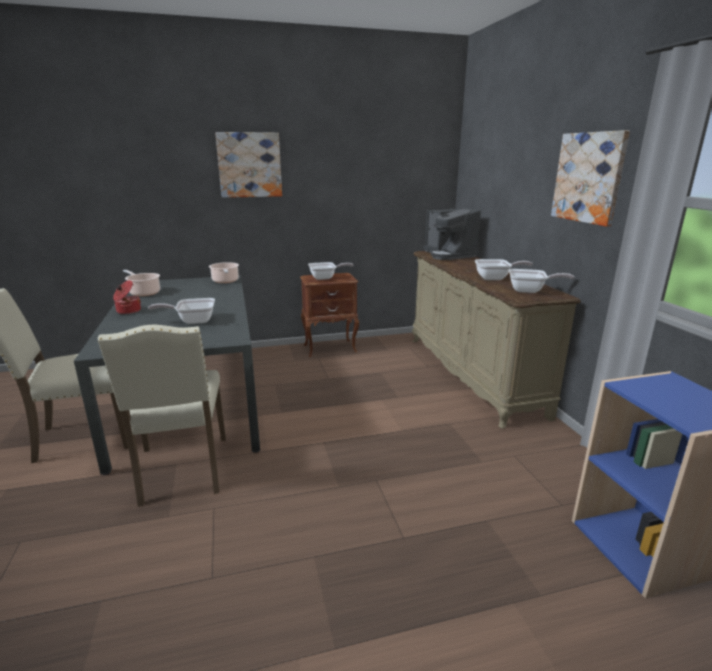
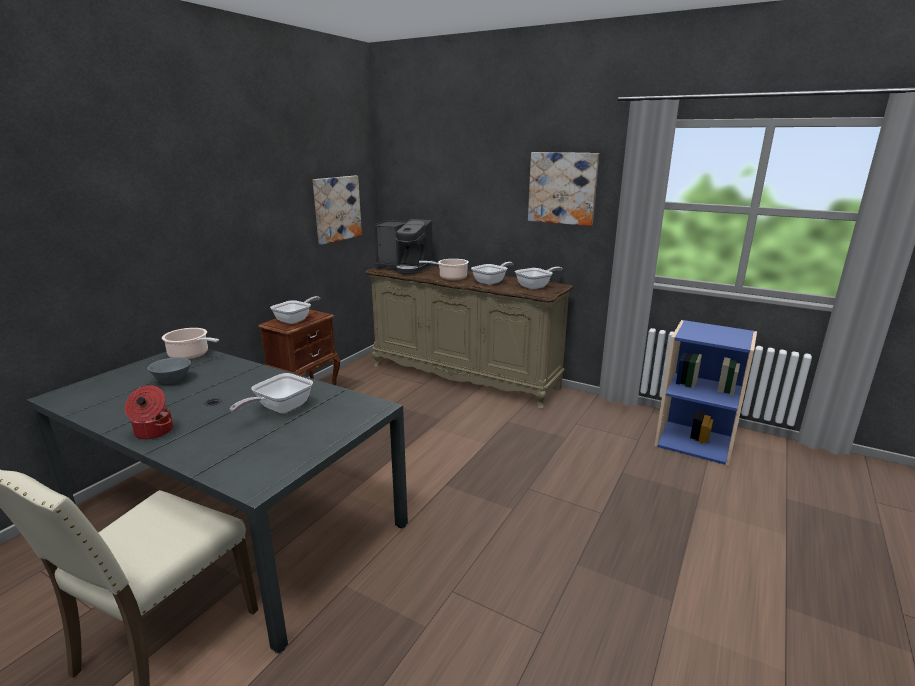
camera: 45 degrees left, 0 degrees up
beige chair [98,324,226,507] -> none
cooking pot [123,270,160,296] -> cooking pot moved to [419,259,469,280]
picture [215,132,282,198] -> picture moved to [313,176,362,245]
none -> grey bowl [148,357,191,384]

